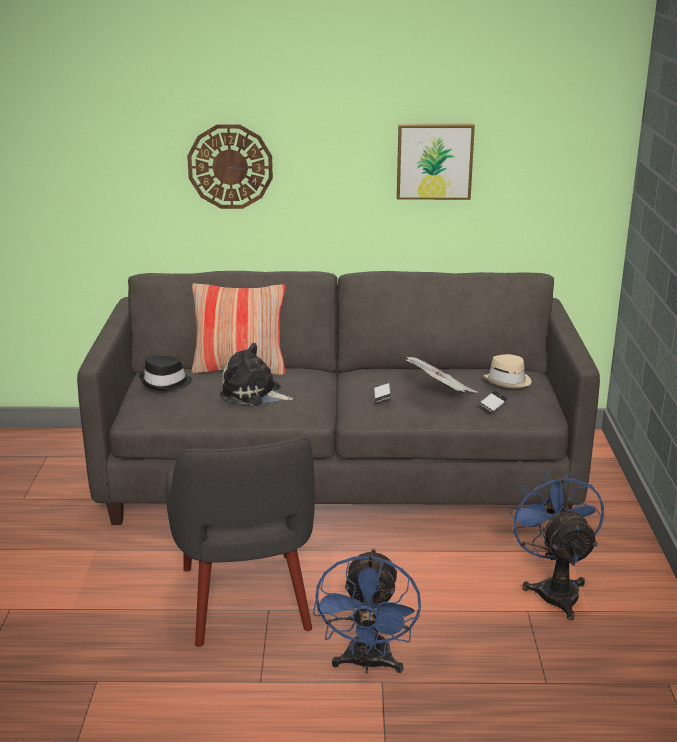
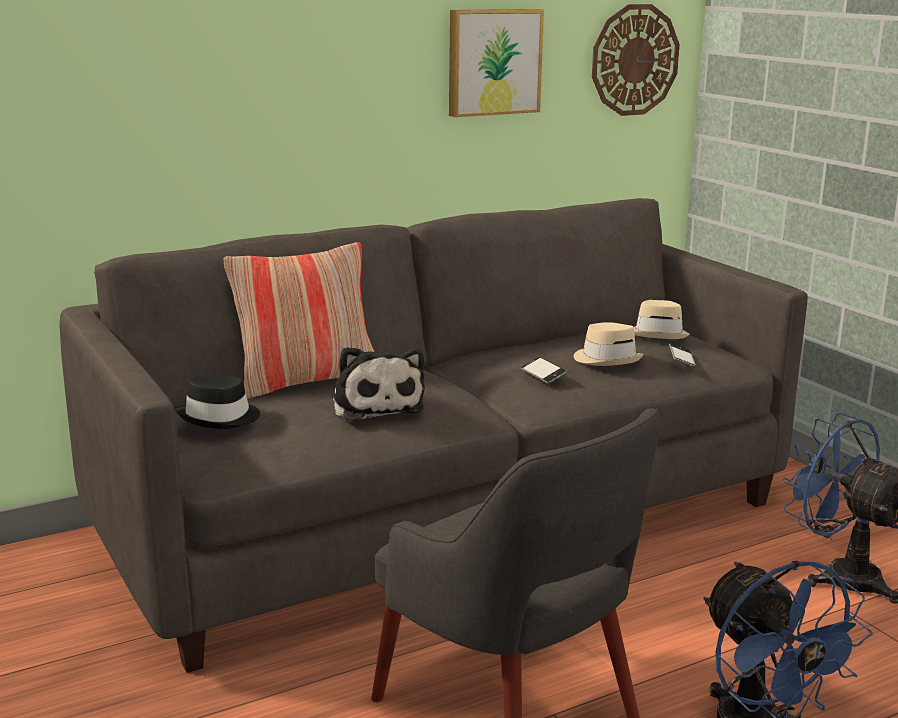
camera: 30 degrees left, 5 degrees down
wall clock [187,124,273,209] -> wall clock moved to [592,4,680,116]
plush toy [220,343,293,406] -> plush toy turned 105 degrees counterclockwise [332,347,425,422]
newspaper [406,357,478,393] -> beige hat [574,322,643,366]

